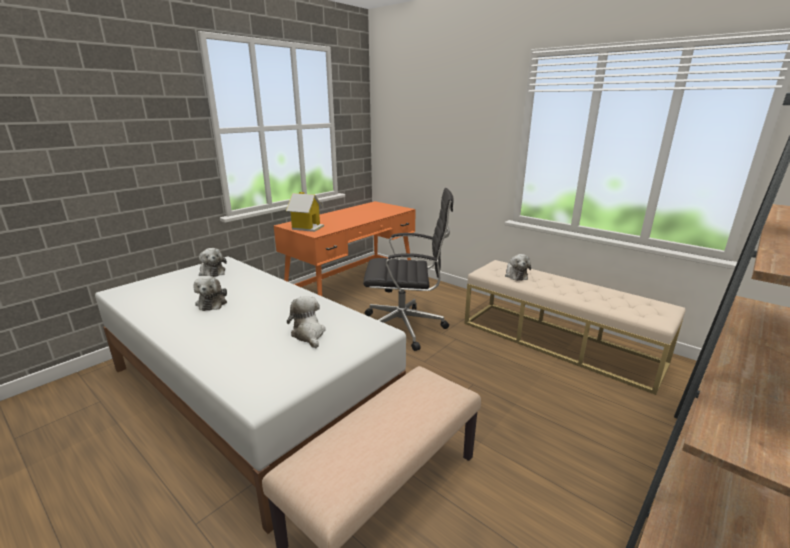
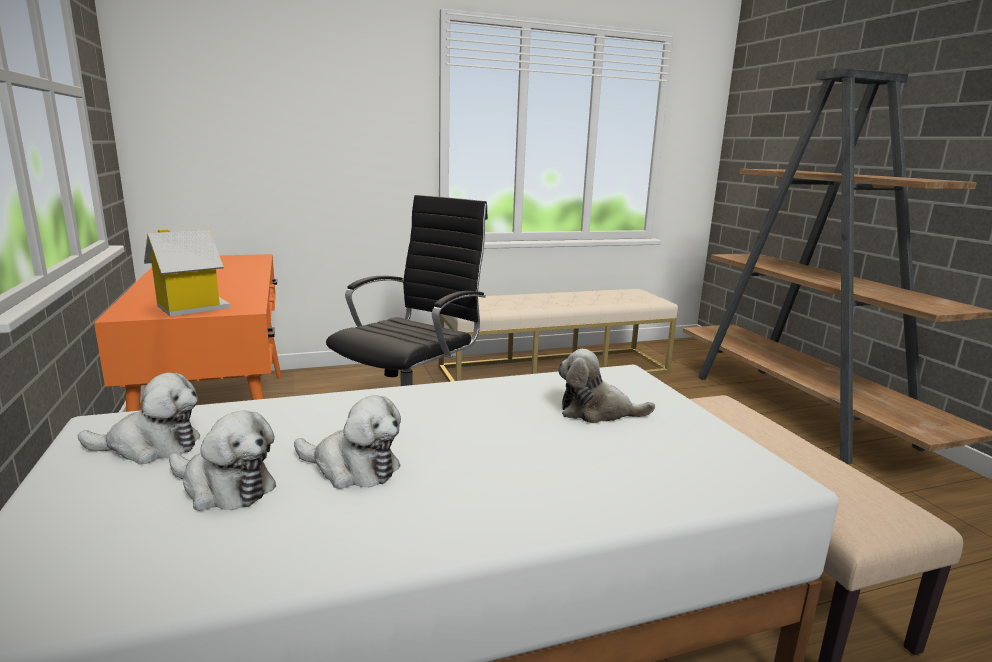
camera: 60 degrees left, 5 degrees down
plush toy [505,254,531,281] -> plush toy moved to [169,410,276,511]

